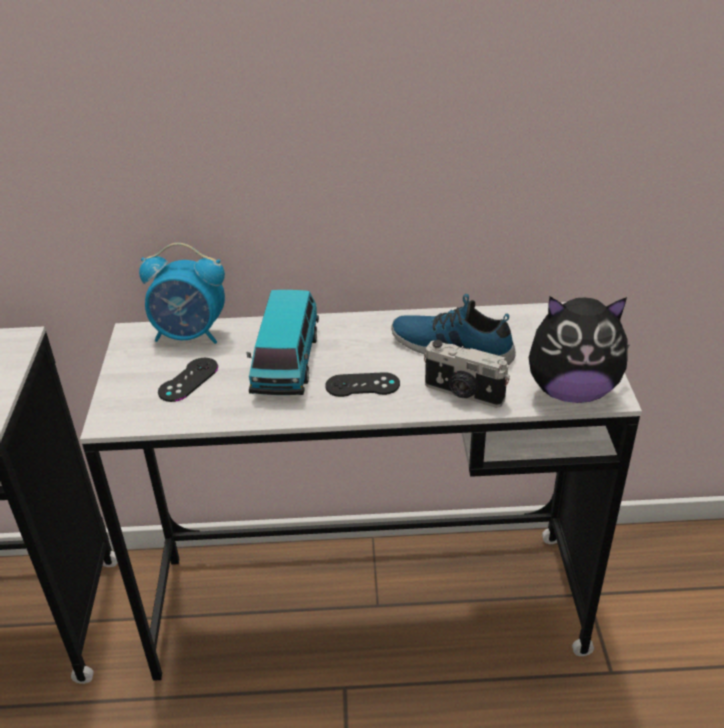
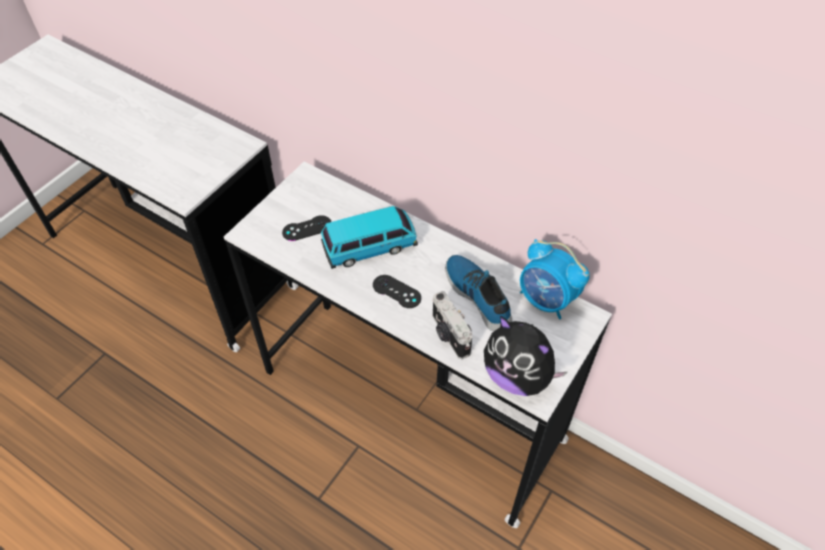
camera: 35 degrees right, 15 degrees up
alarm clock [139,243,225,344] -> alarm clock moved to [520,239,590,320]
toy car [247,290,319,395] -> toy car turned 150 degrees counterclockwise [321,206,418,269]

